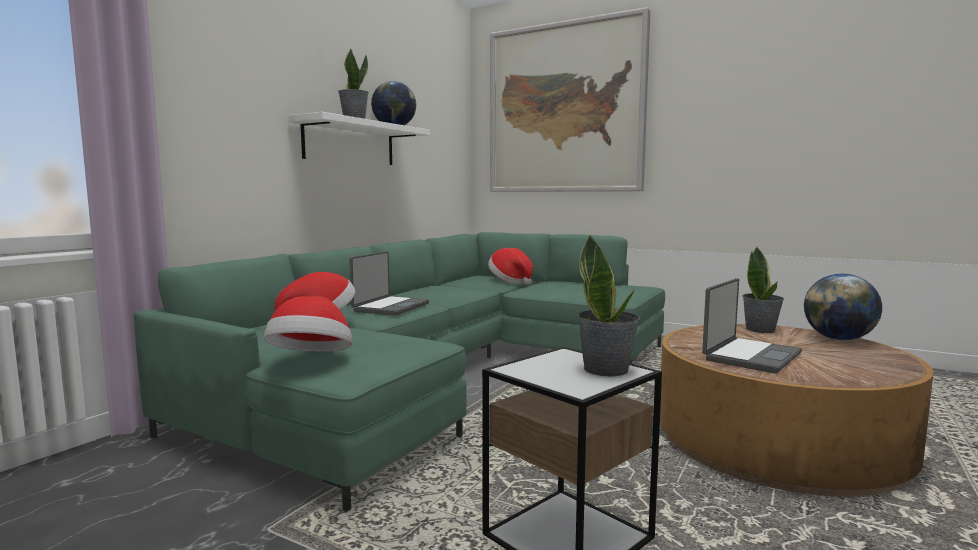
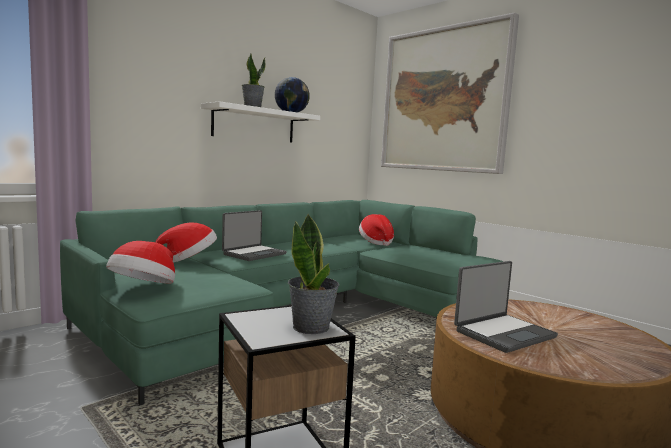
camera: 15 degrees right, 0 degrees up
potted plant [742,247,784,333] -> none
globe [804,274,882,340] -> none

